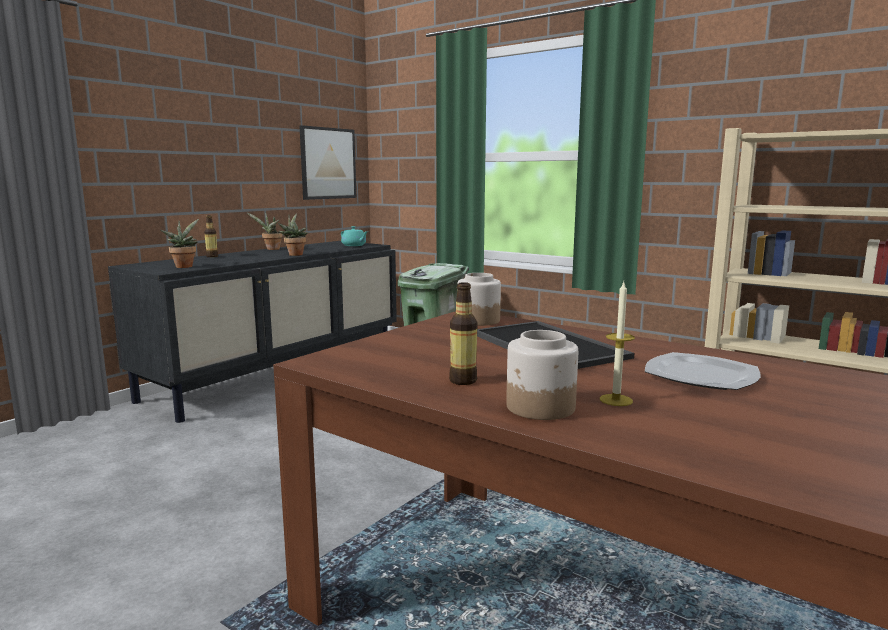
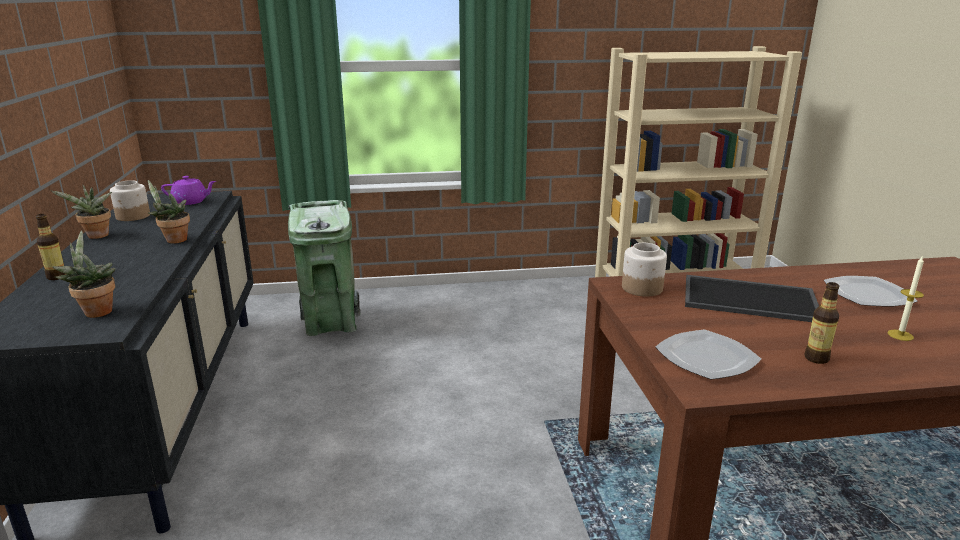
camera: 45 degrees left, 10 degrees up
picture [300,125,356,200] -> none
turquoise teapot [341,226,367,246] -> purple teapot [161,176,216,205]
jar [506,330,578,420] -> jar moved to [110,180,150,221]
none -> plate [656,329,761,380]

